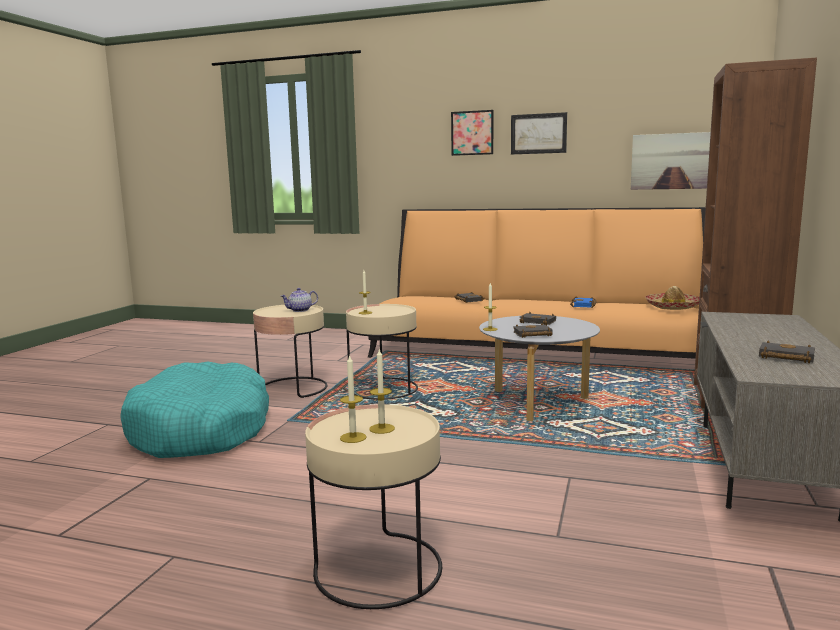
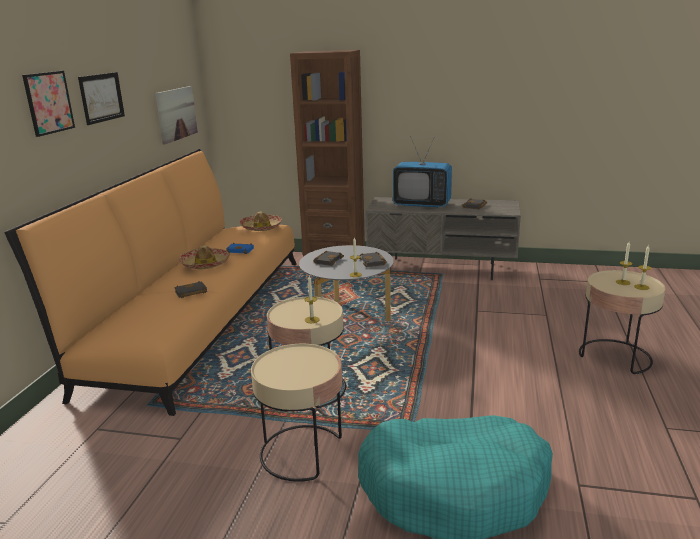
camera: 95 degrees left, 10 degrees up
teapot [281,288,318,312] -> none
none -> hat [179,245,230,270]
none -> television [393,136,452,208]

